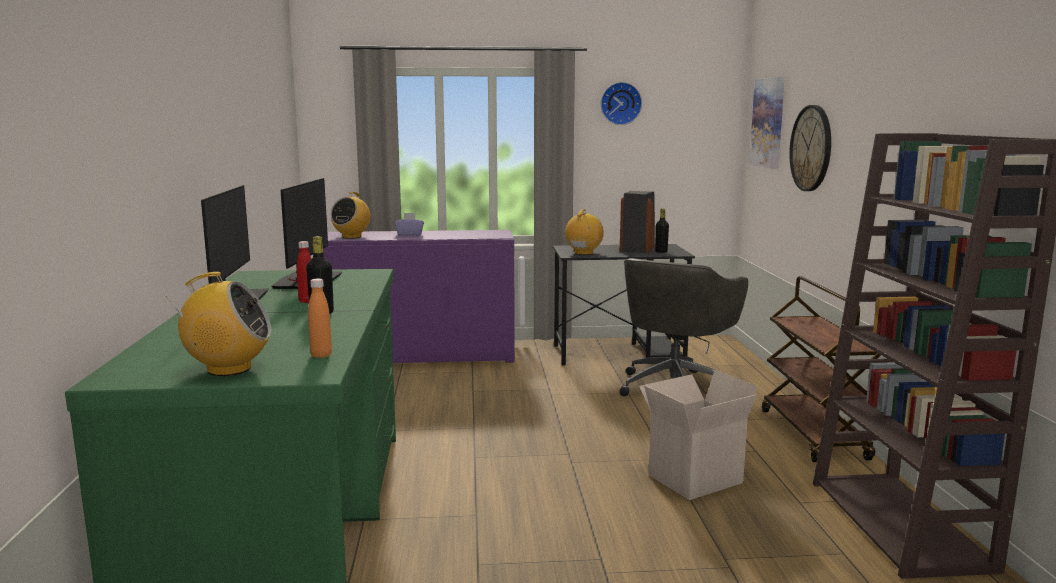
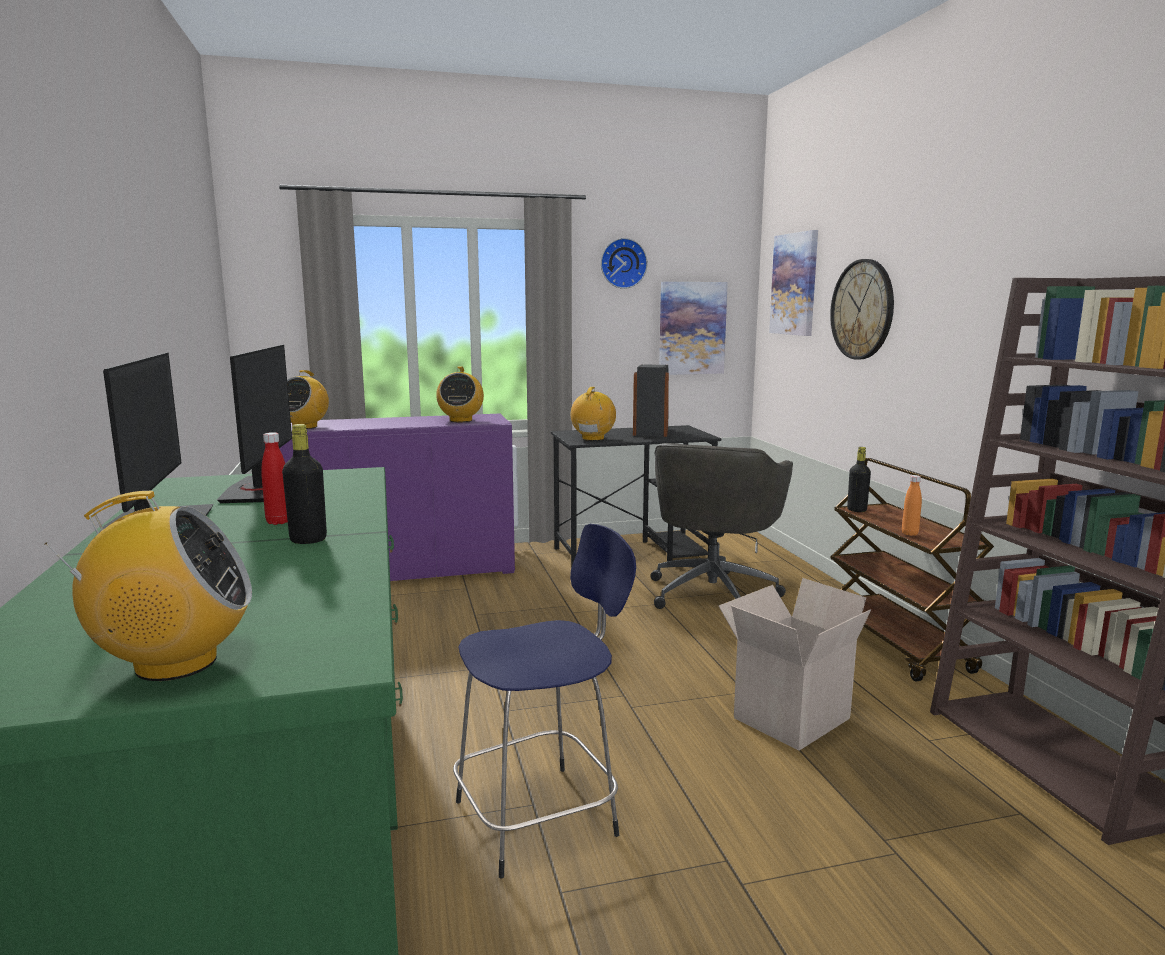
camera: 10 degrees left, 0 degrees up
orange bottle [308,278,332,358] -> orange bottle moved to [902,475,922,536]
purple tissue box [395,213,424,236] -> none
black bottle [655,208,669,253] -> black bottle moved to [847,447,871,512]
none -> radio [436,366,484,422]
none -> blue stool [453,524,636,879]
none -> picture [659,282,728,375]

